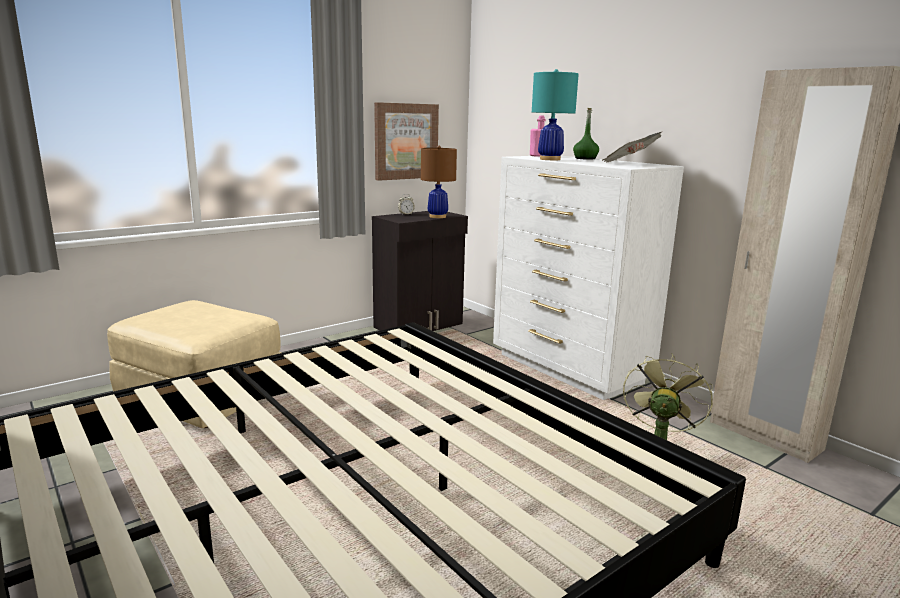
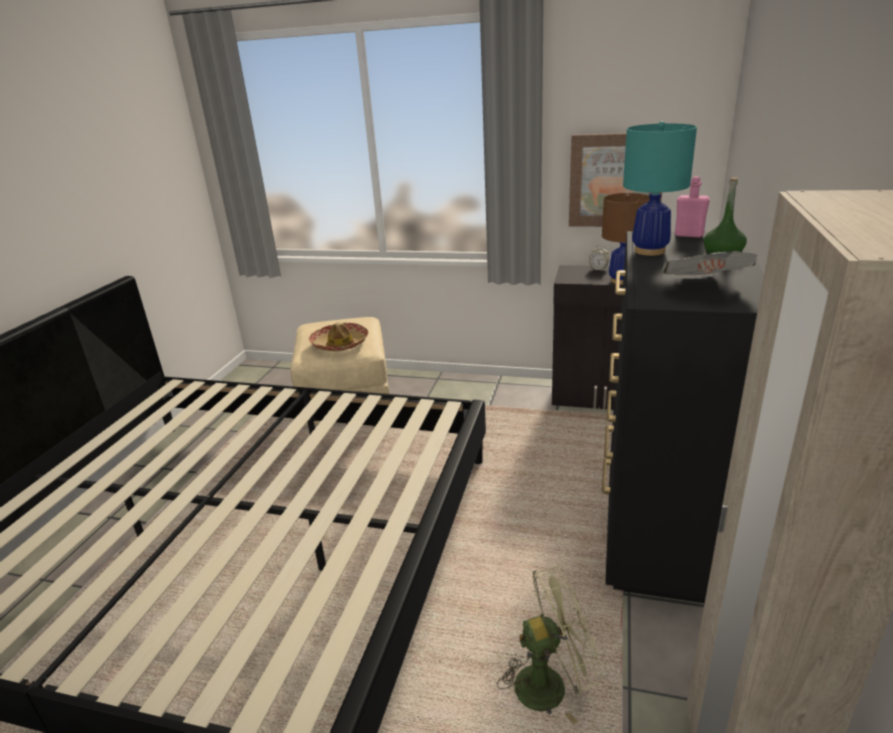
camera: 55 degrees right, 10 degrees up
white dresser [493,156,684,400] -> black dresser [602,231,764,603]
none -> hat [309,322,368,351]

